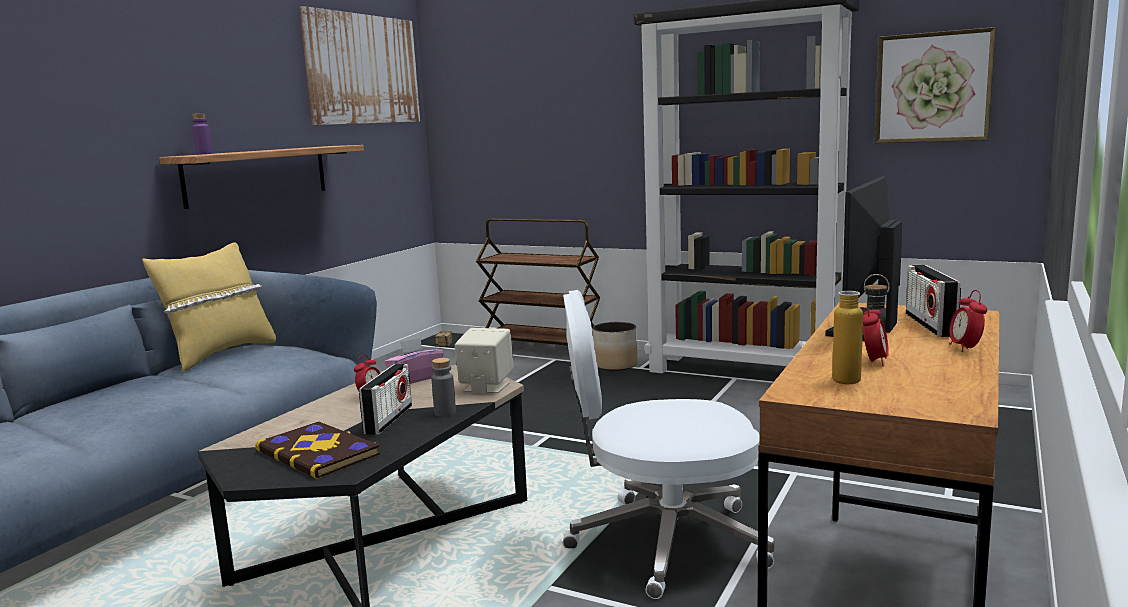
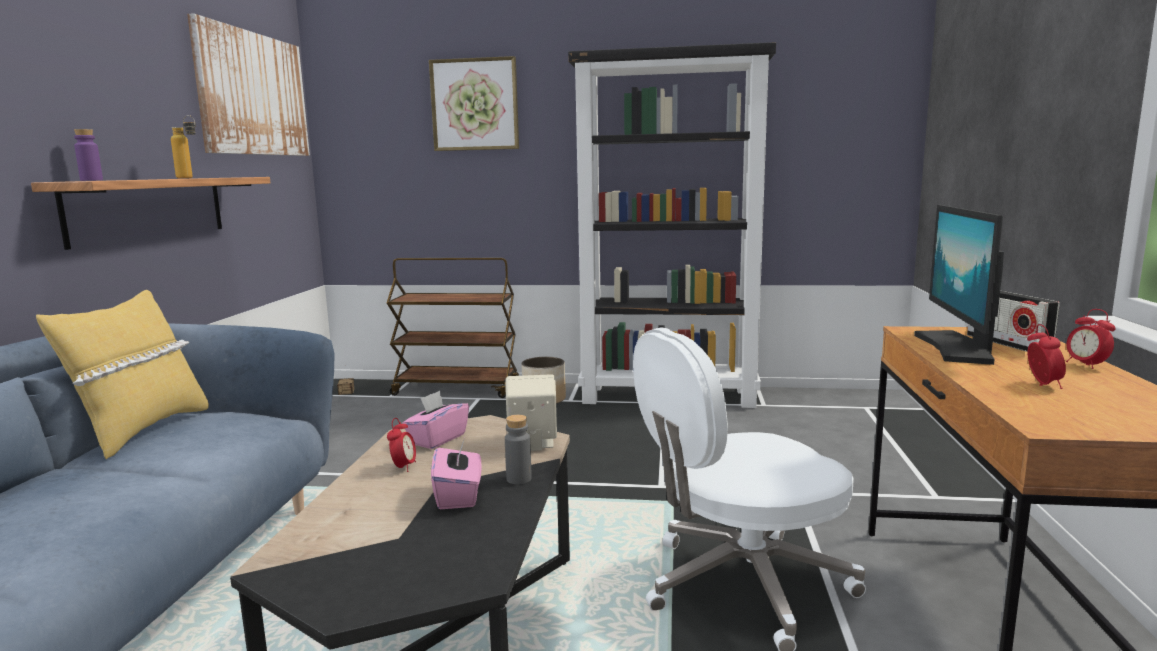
camera: 20 degrees left, 0 degrees up
book [255,421,380,479] -> none
radio [359,364,412,435] -> pink tissue box [431,438,482,509]
bottle [832,274,890,384] -> bottle moved to [171,115,196,178]
picture [875,27,996,143] -> picture moved to [429,56,519,151]

